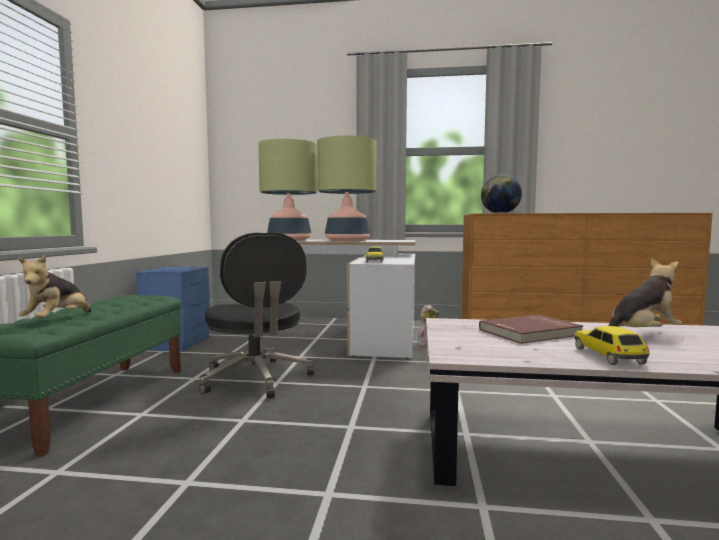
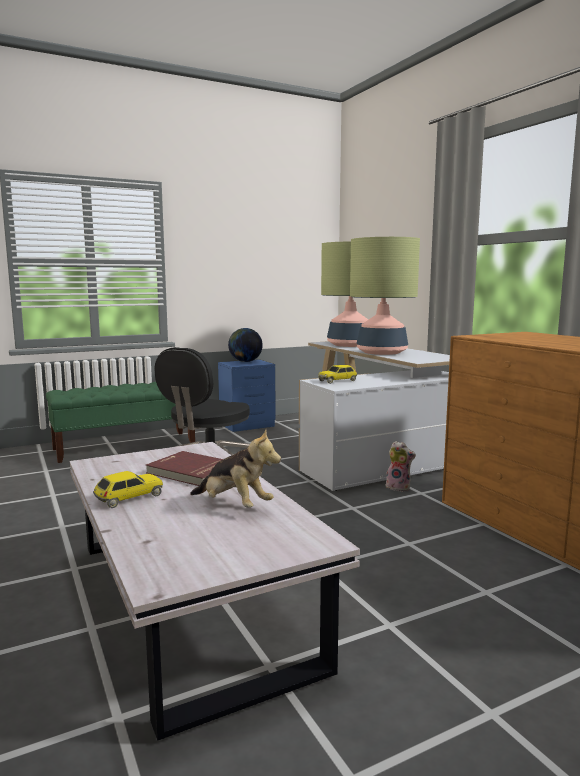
camera: 55 degrees right, 5 degrees up
plush toy [18,255,91,319] -> none
globe [481,174,522,213] -> globe moved to [228,328,263,362]

